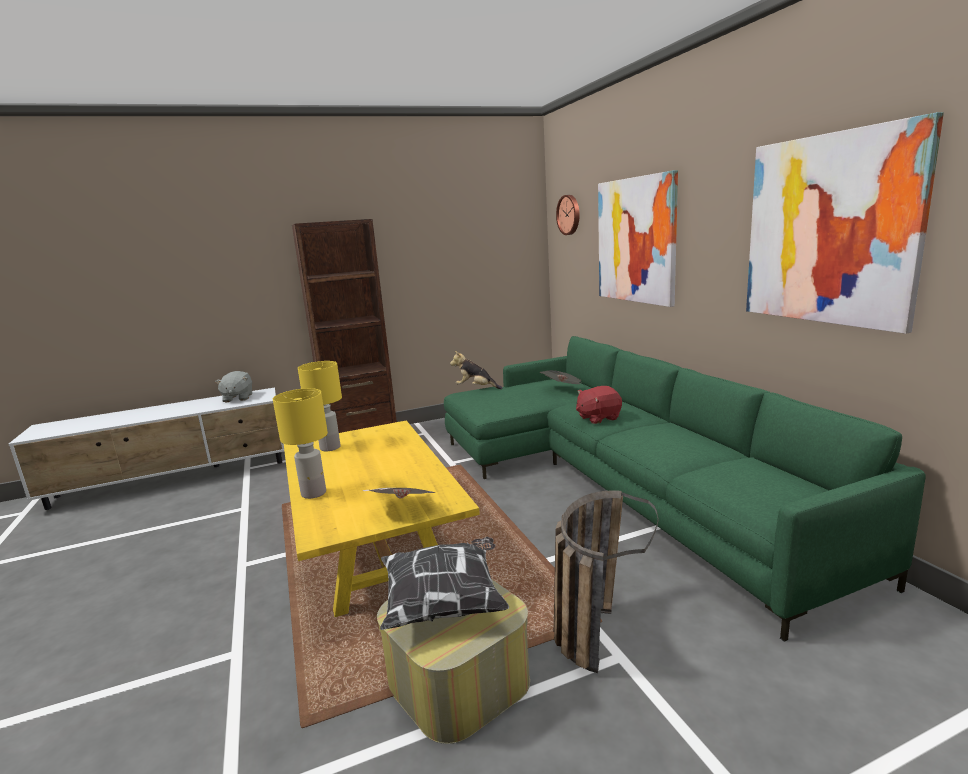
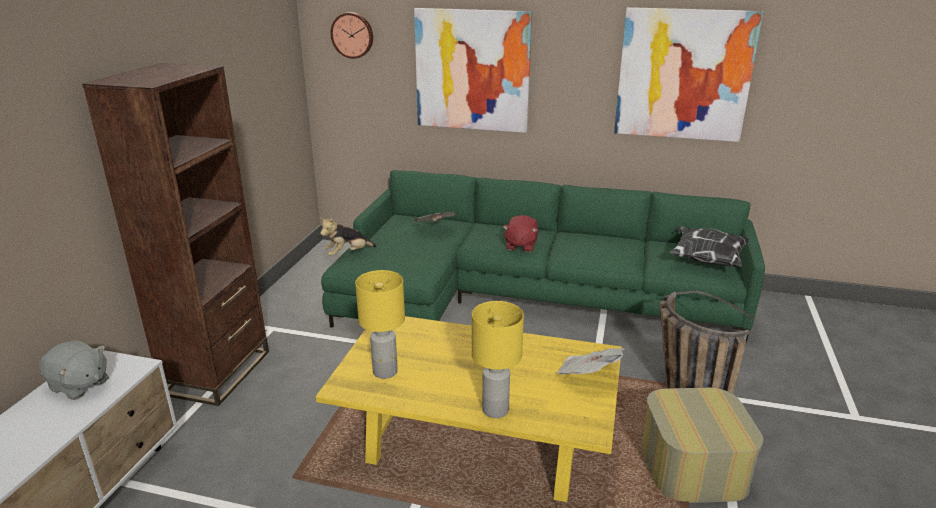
camera: 55 degrees left, 10 degrees up
pillow [380,537,509,630] -> pillow moved to [669,226,749,267]

